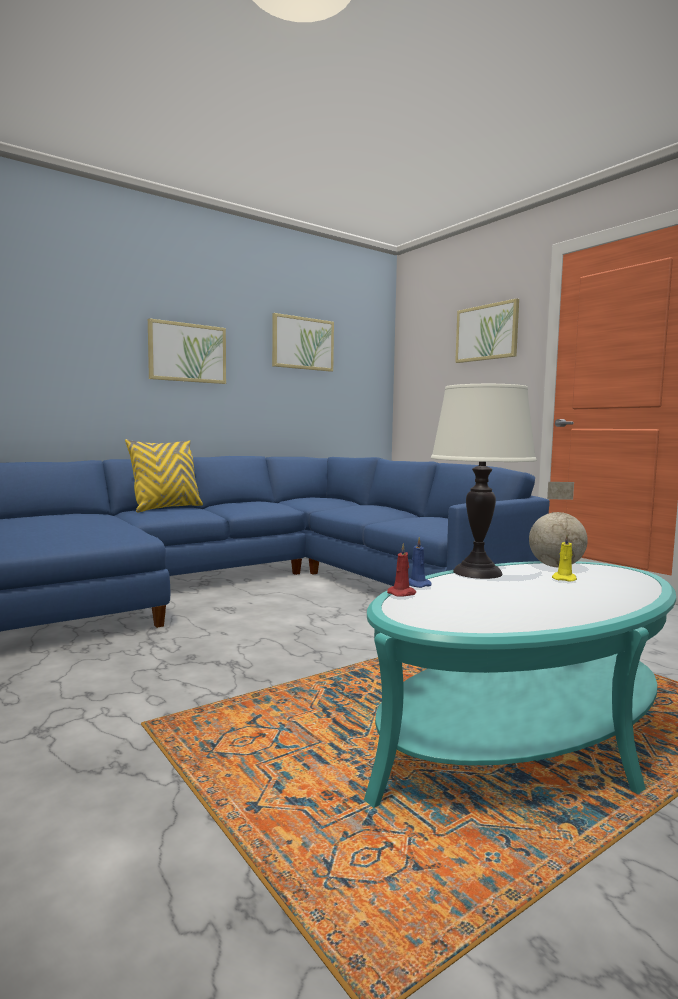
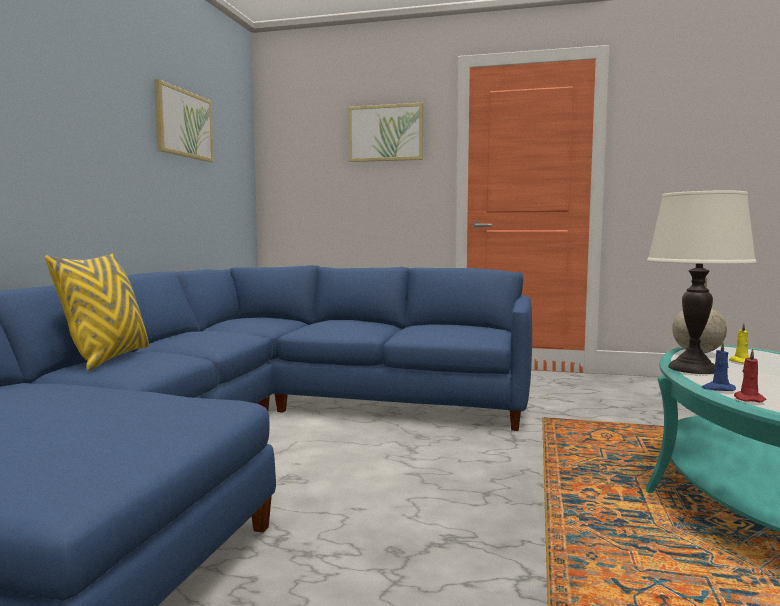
camera: 40 degrees left, 0 degrees up
picture [148,318,226,384] -> none

